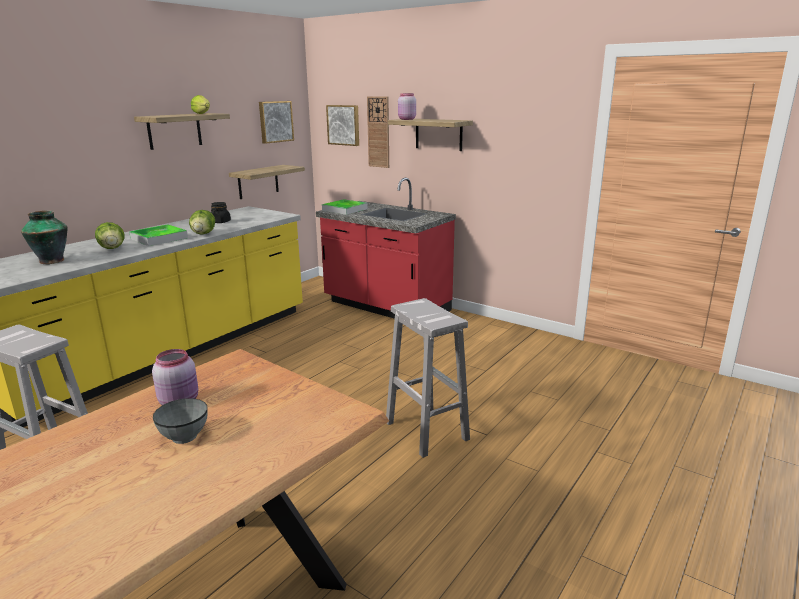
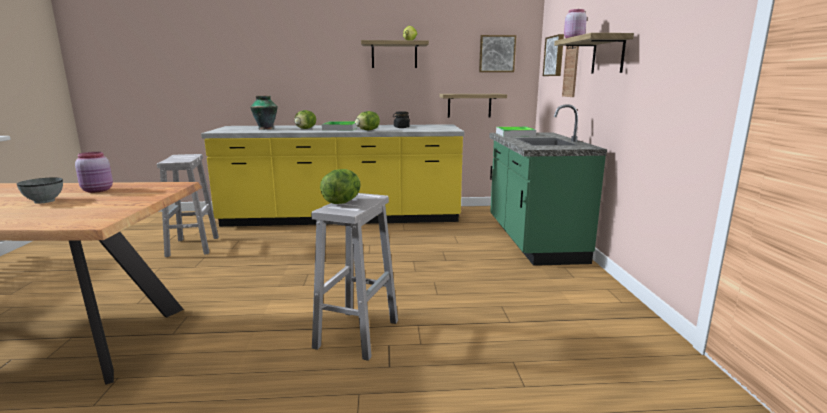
camera: 50 degrees right, 5 degrees down
red counter [316,178,456,319] -> green counter [489,104,607,266]
none -> lettuce [320,169,361,204]

